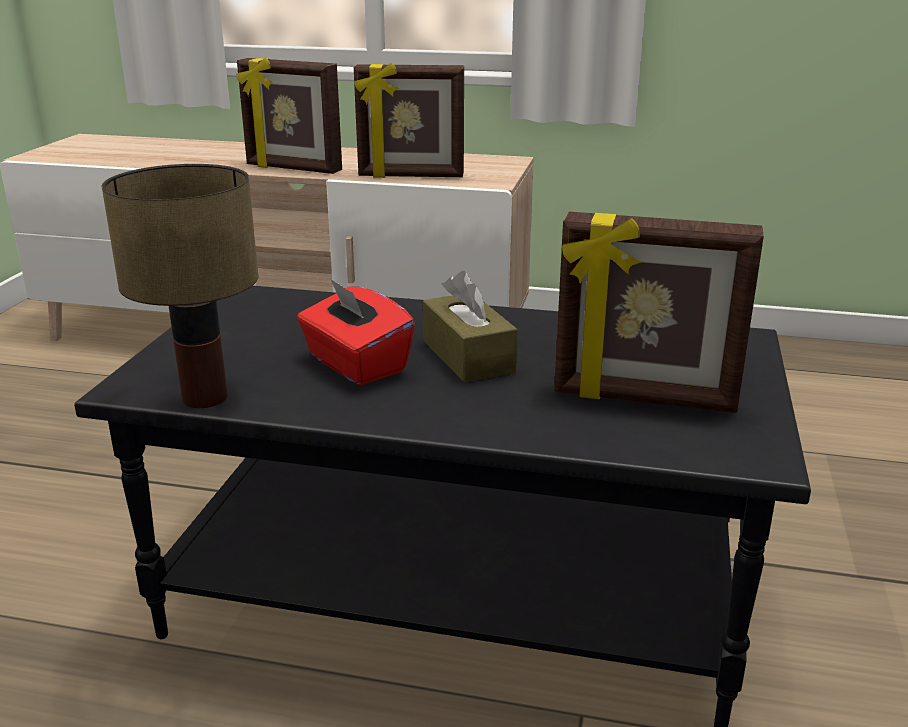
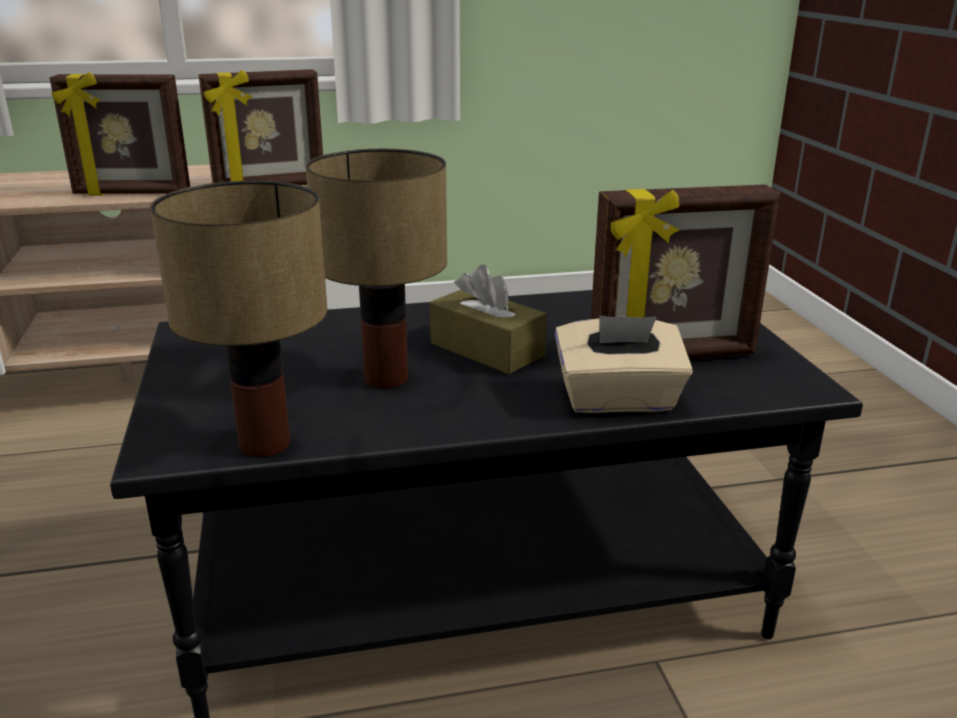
camera: 25 degrees left, 0 degrees up
red tissue box [297,278,415,385] -> table lamp [306,149,447,389]
none -> beige tissue box [555,315,693,413]

